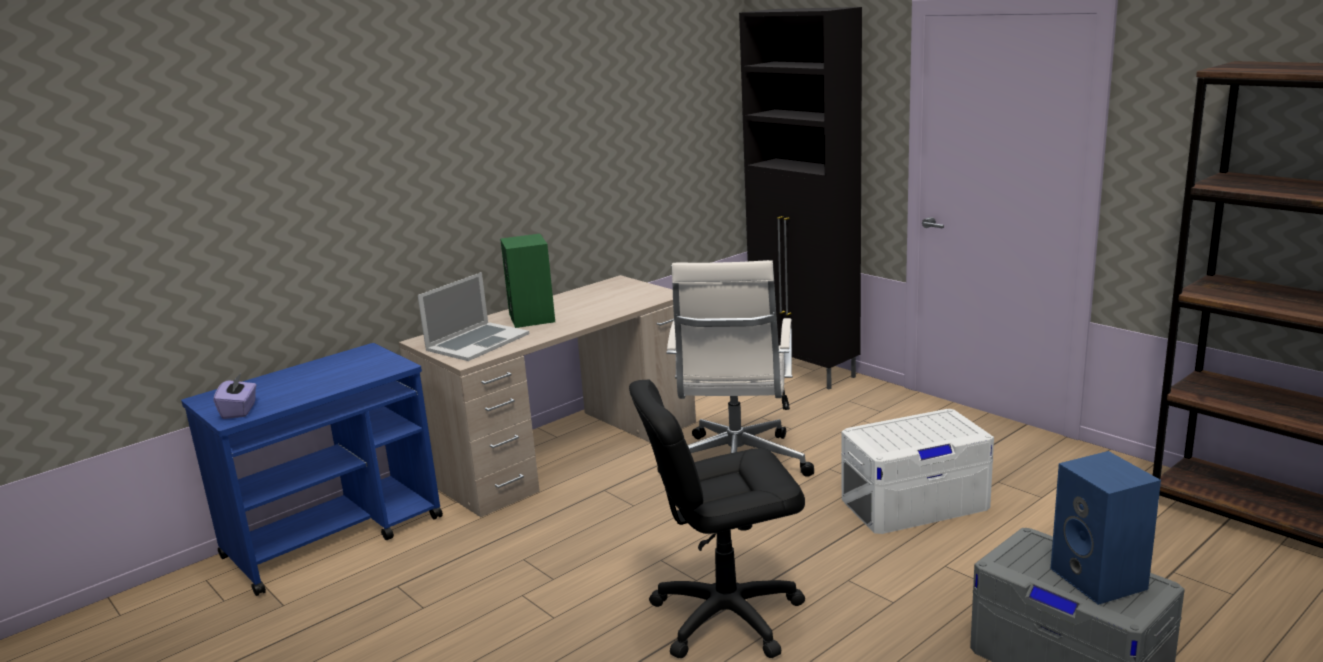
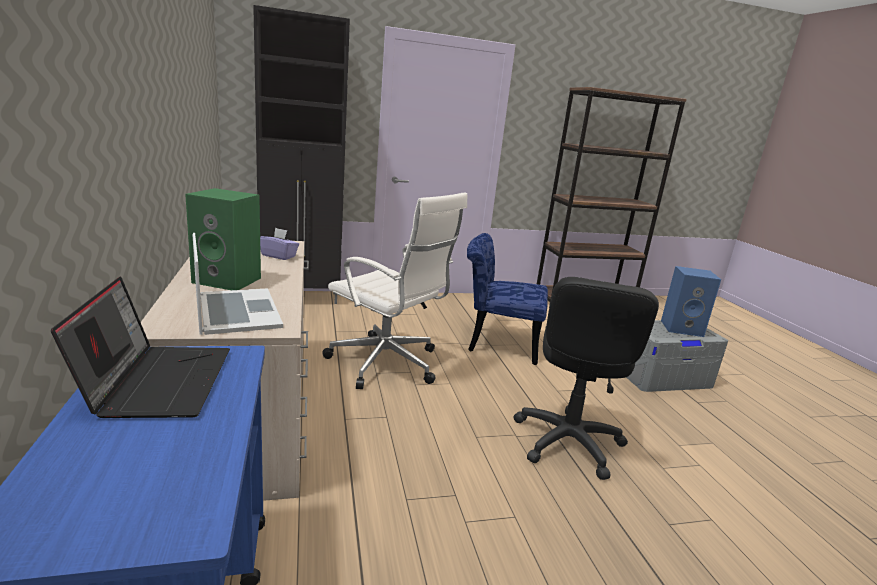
camera: 65 degrees left, 0 degrees up
purple tissue box [213,373,256,419] -> purple tissue box moved to [260,228,299,260]
white storage box [841,409,994,534] -> blue chair [467,233,548,365]
none -> laptop [51,277,230,418]

